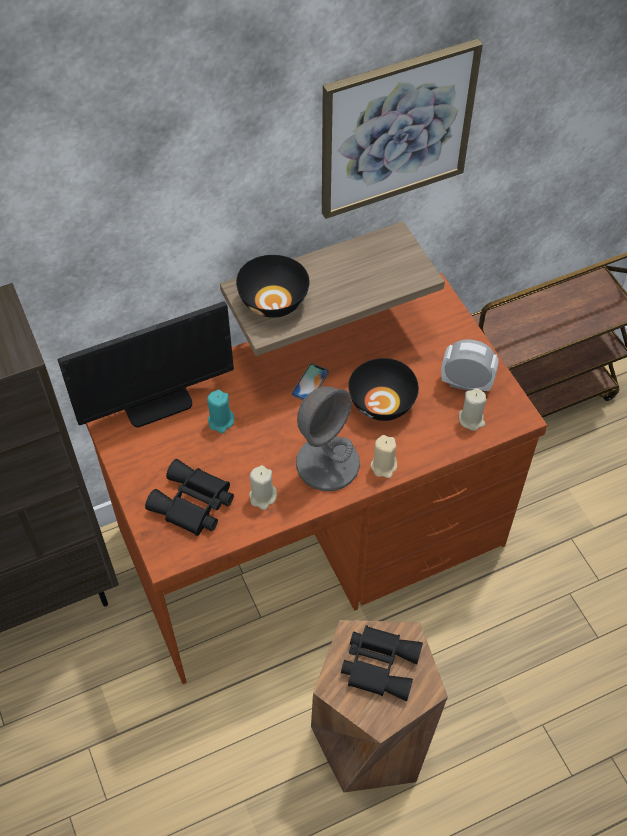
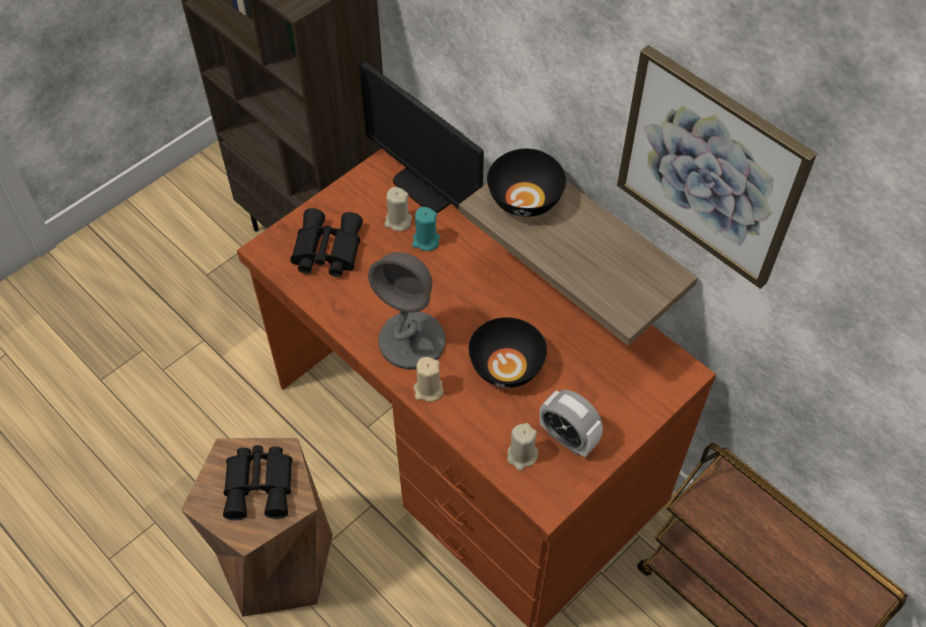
camera: 70 degrees right, 0 degrees up
beige candle [249,465,277,510] -> beige candle moved to [384,187,412,231]
phone [292,363,329,400] -> none
alarm clock [441,339,498,391] -> alarm clock turned 135 degrees clockwise [540,390,603,457]

